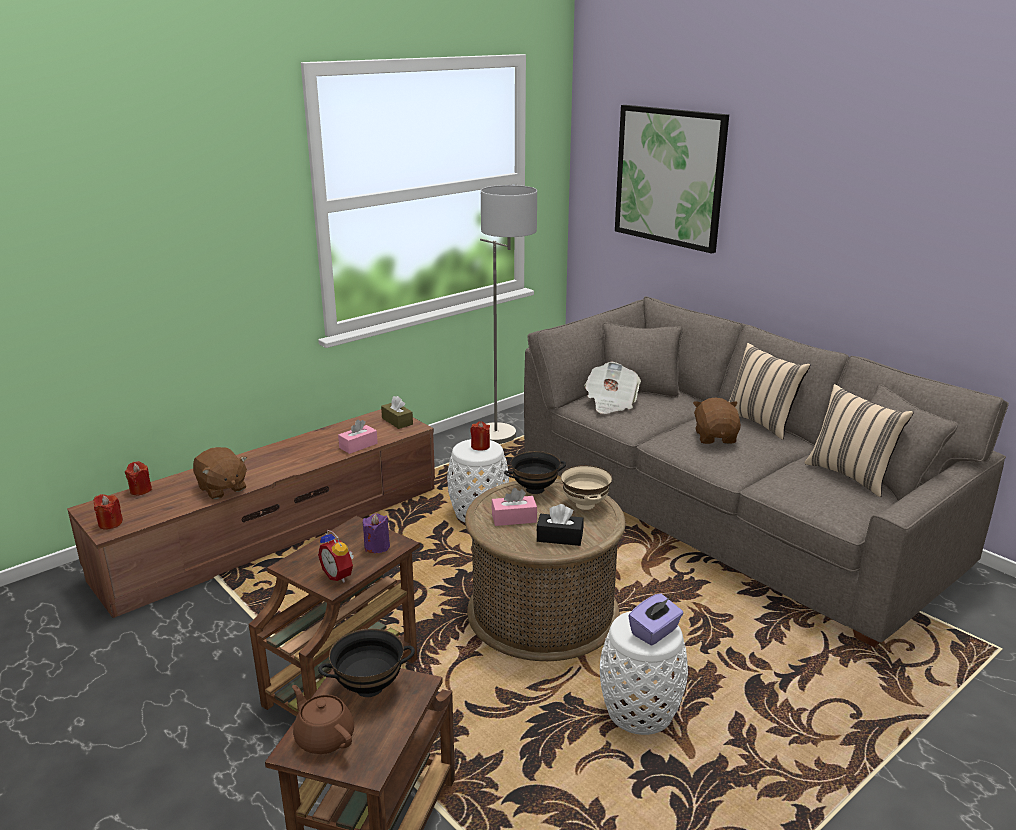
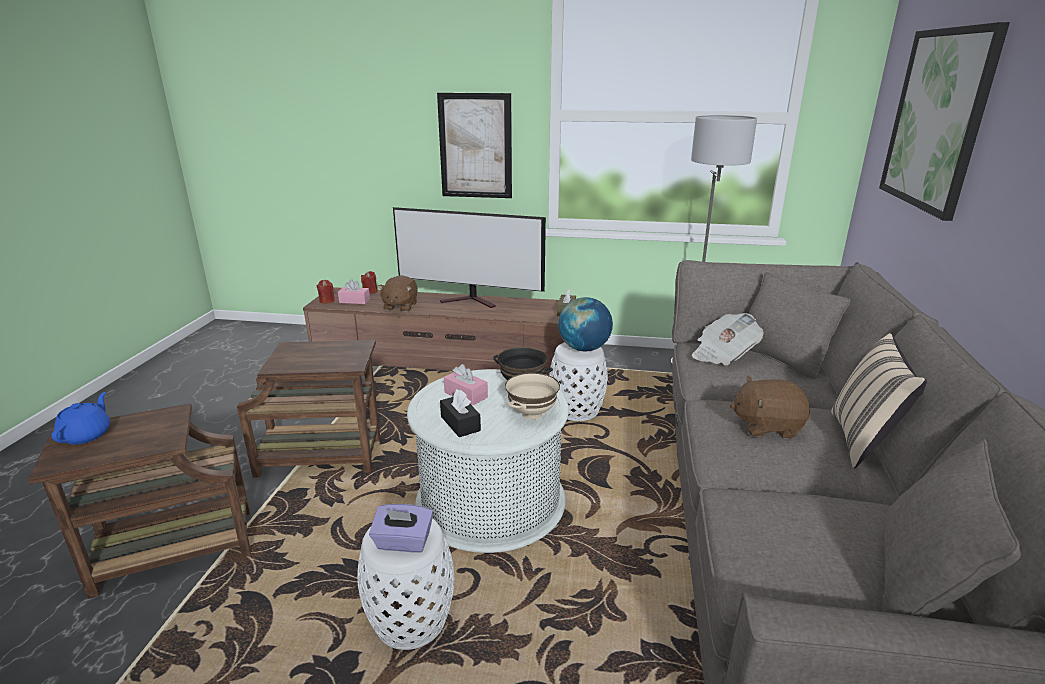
camera: 50 degrees right, 0 degrees up
brown teapot [292,685,354,754] -> blue teapot [51,392,110,445]
alarm clock [318,530,354,583] -> none
black bowl [318,629,415,697] -> none
pink tissue box [338,420,378,454] -> pink tissue box moved to [338,279,370,304]
purple candle [363,513,390,553] -> none
brown coffee table [465,479,626,661] -> white coffee table [407,369,569,553]
red candle [471,421,490,451] -> globe [558,297,613,351]
brown plush toy [693,398,741,444] -> brown plush toy turned 135 degrees counterclockwise [730,376,810,439]
beige pillow [804,384,914,497] -> none
none -> television [393,207,546,308]
none -> picture [437,93,512,198]

